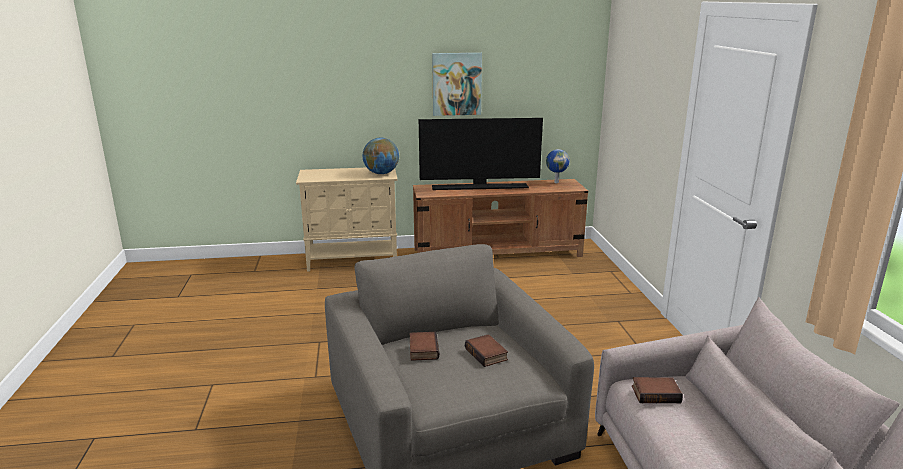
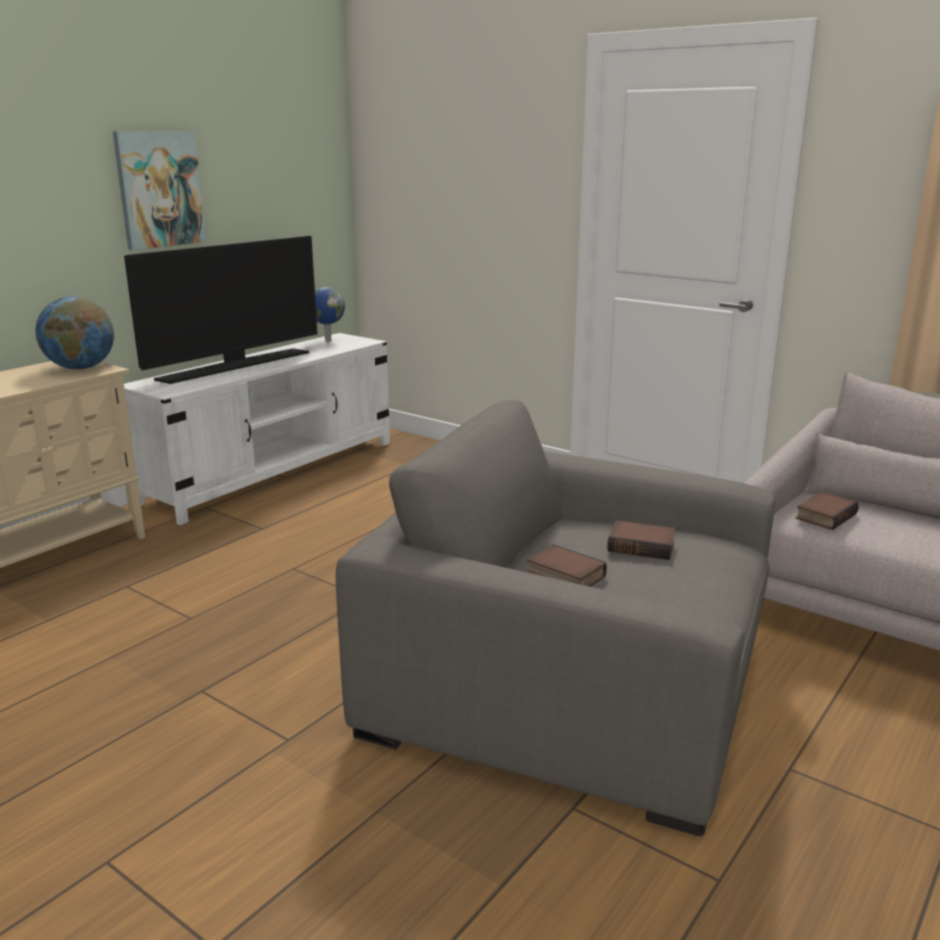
camera: 45 degrees left, 0 degrees up
brown tv stand [413,179,588,257] -> white tv stand [124,333,390,525]

